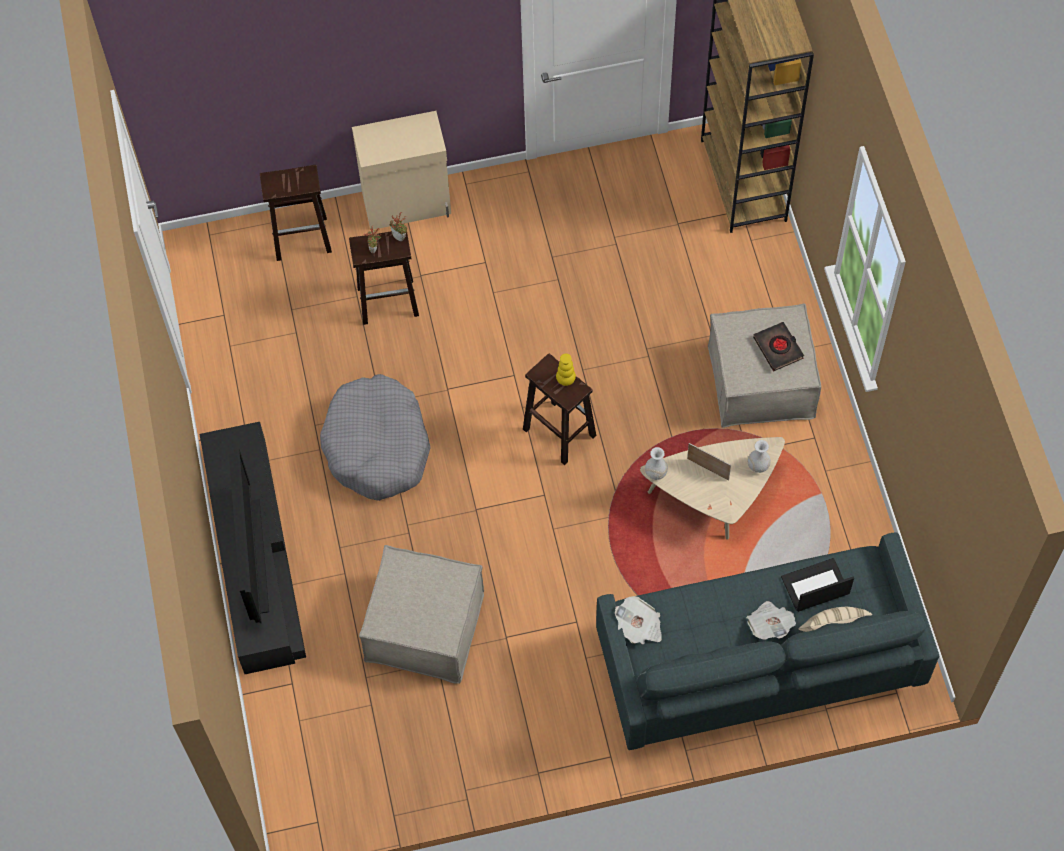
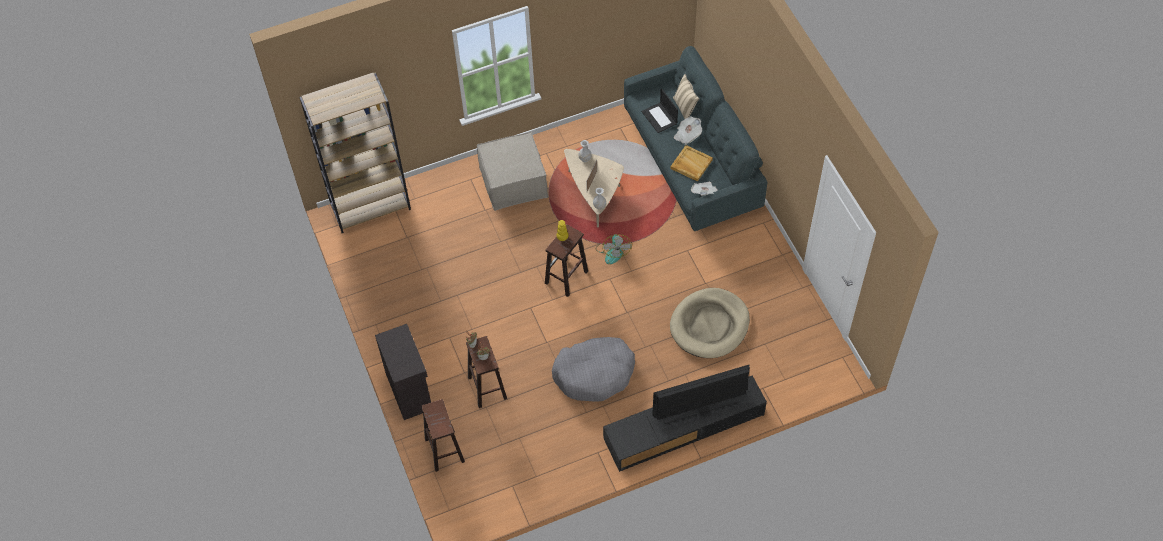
camera: 100 degrees left, 5 degrees down
beige cabinet [352,111,451,230] -> black cabinet [375,324,431,420]
beige ottoman [359,545,484,684] -> beige dog bed [670,288,750,358]
black book [753,322,804,371] -> none
none -> fan [596,234,632,264]
none -> beige tray [671,145,713,182]

